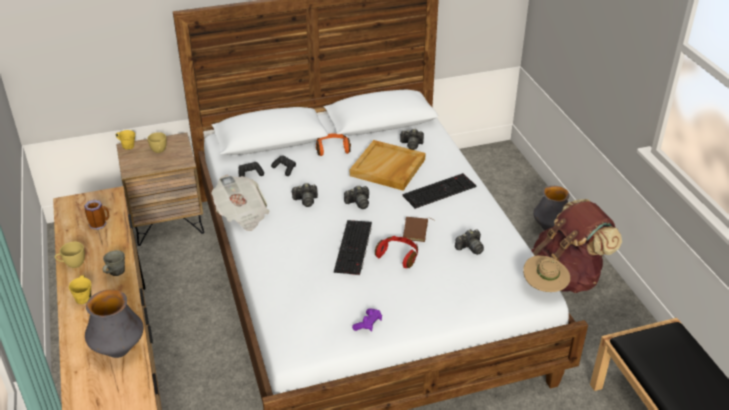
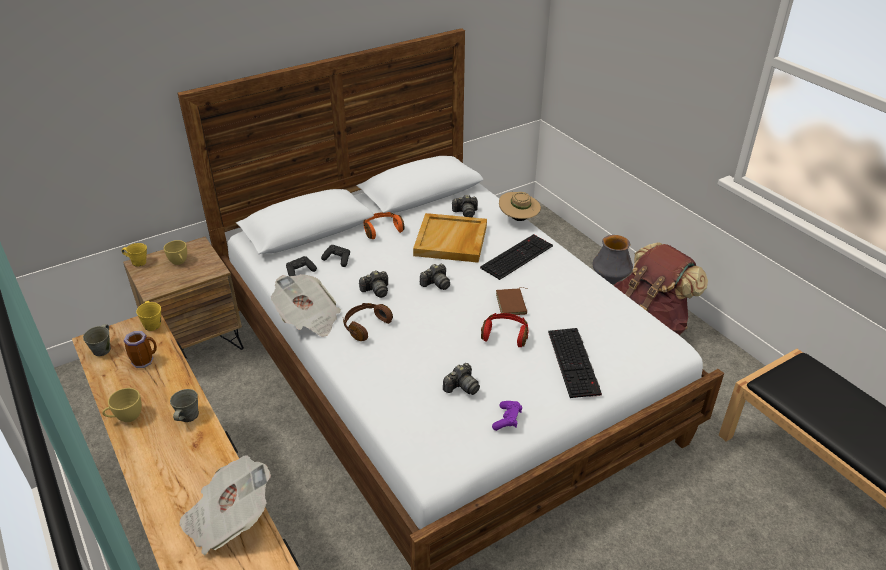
camera: 15 degrees left, 0 degrees up
yellow mug [69,275,91,304] -> yellow mug moved to [136,301,161,331]
vase [85,289,144,358] -> newspaper [179,455,271,555]
keyboard [334,220,372,275] -> keyboard moved to [548,328,602,398]
camera [455,229,484,255] -> camera moved to [443,363,480,395]
beige hat [523,255,570,292] -> beige hat moved to [499,192,541,221]
none -> grey mug [83,324,111,356]
none -> brown headphones [343,303,393,341]

